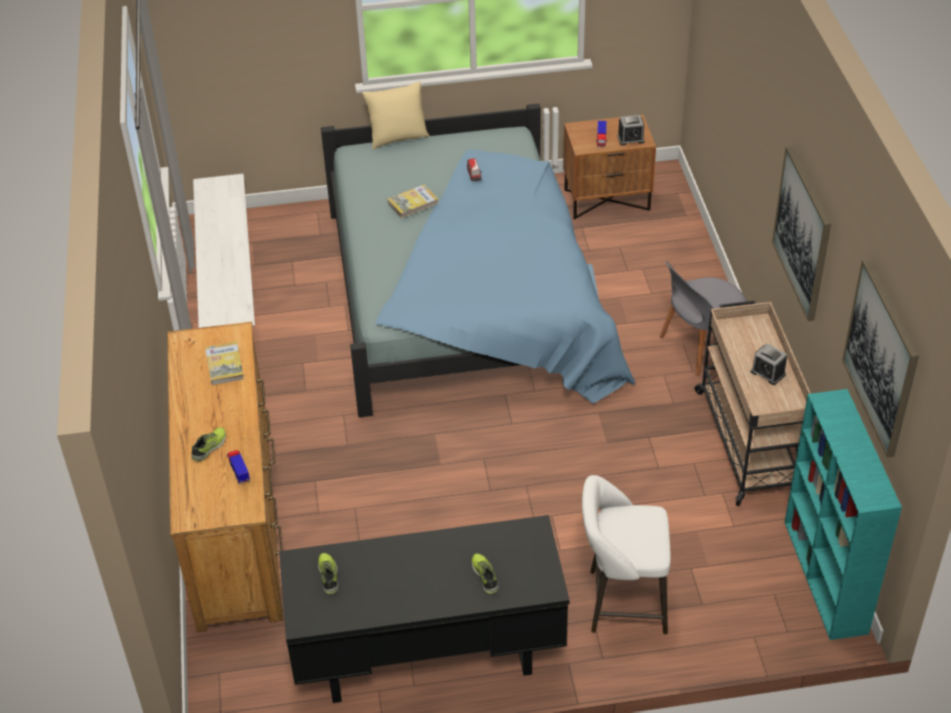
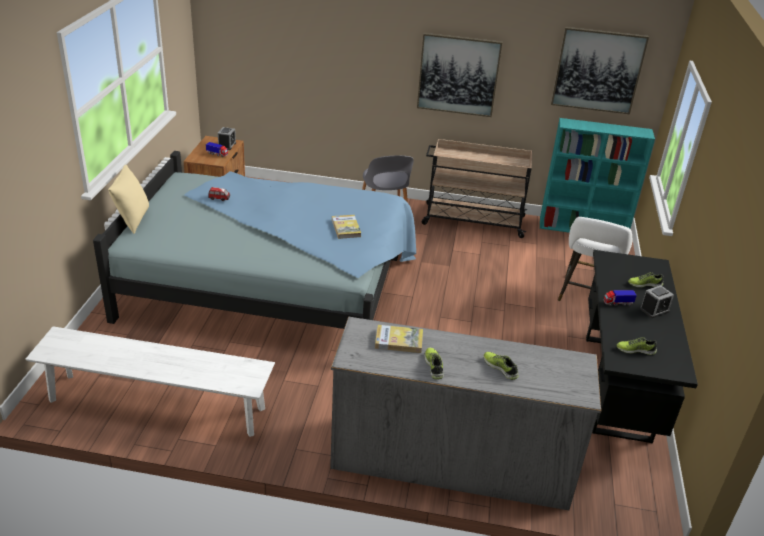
camera: 75 degrees left, 10 degrees down
brown dresser [167,322,283,632] -> grey dresser [330,317,601,510]
toy truck [227,450,250,484] -> toy truck moved to [604,290,637,306]
book [387,185,438,218] -> book moved to [332,215,361,239]
alarm clock [751,343,787,385] -> alarm clock moved to [640,285,674,318]
none -> shoe [424,348,443,380]

